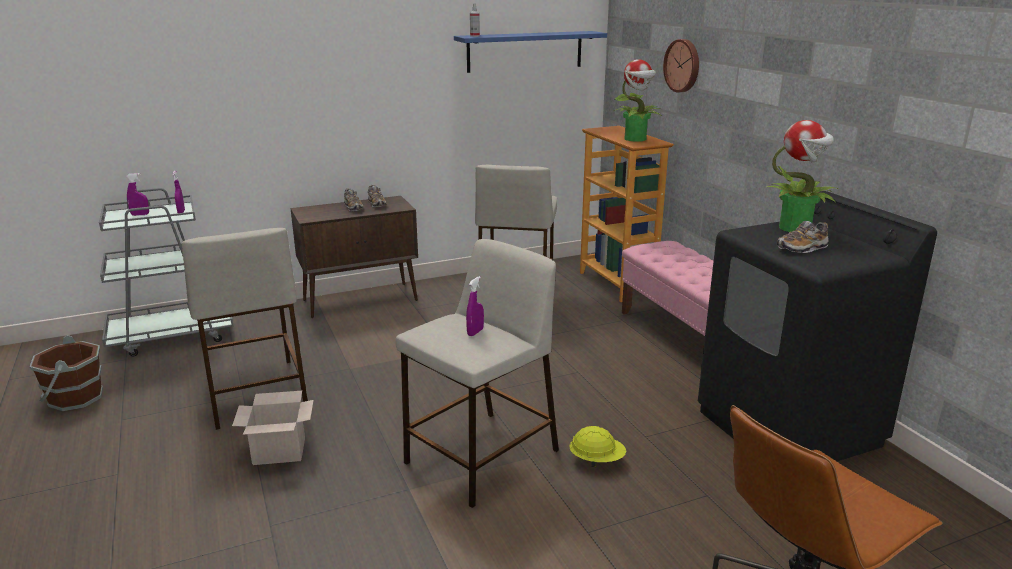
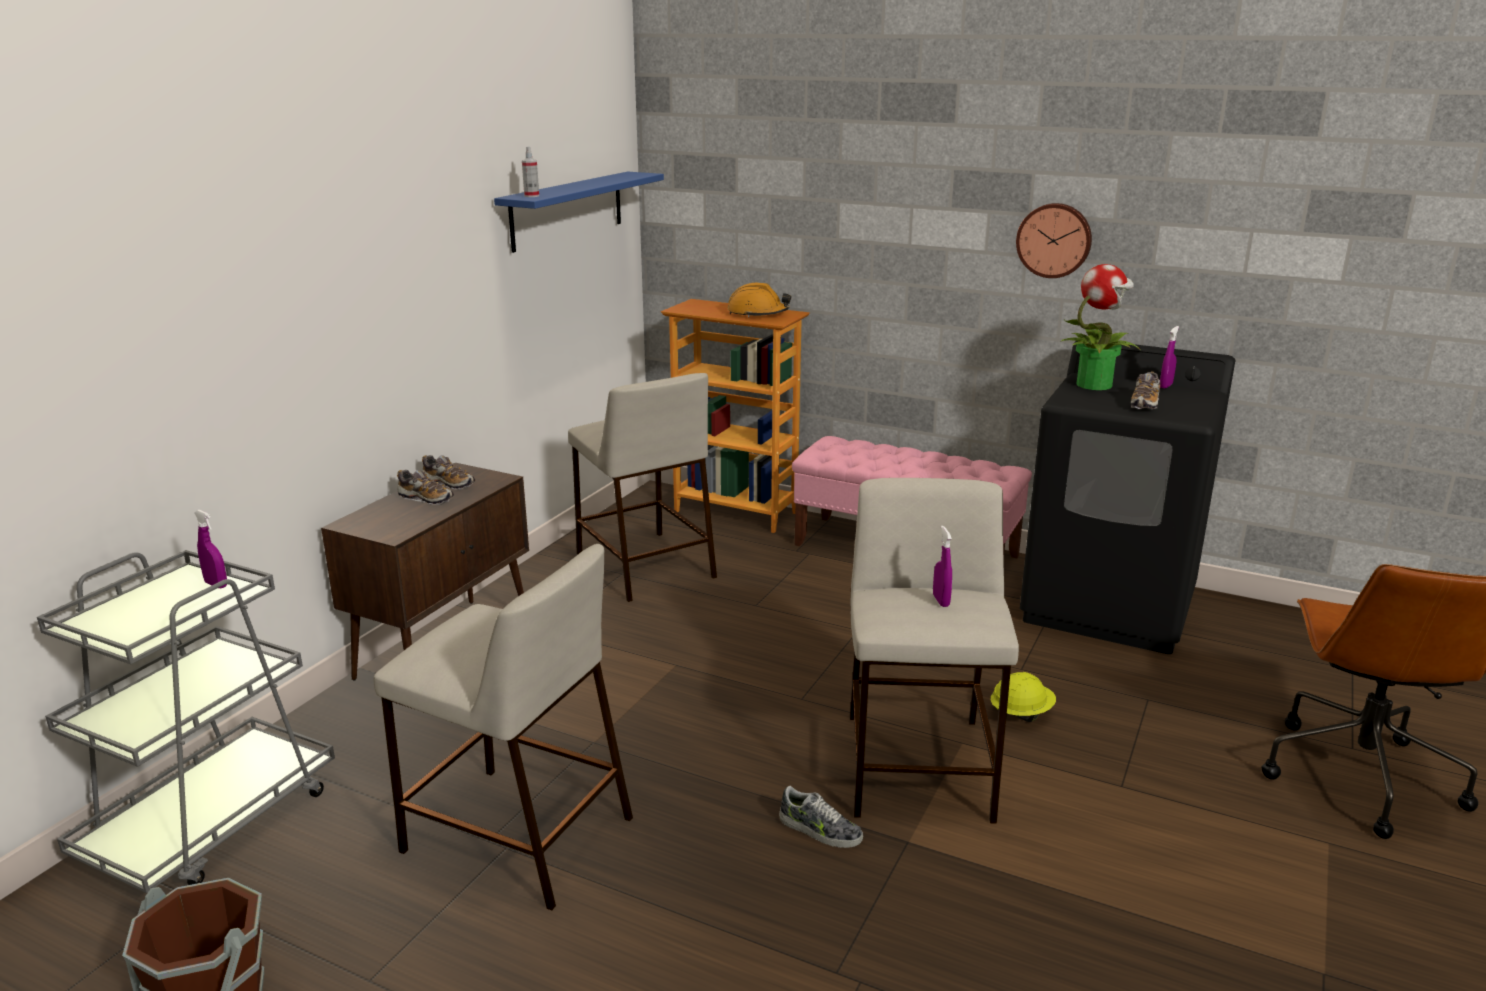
camera: 40 degrees left, 0 degrees up
purple spray bottle [126,173,149,216] -> purple spray bottle moved to [1160,326,1179,389]
cardboard box [232,391,314,465] -> none
potted plant [614,59,662,142] -> orange hard hat [727,283,791,317]
wall clock [663,39,699,92] -> wall clock moved to [1016,203,1092,278]
none -> shoe [779,786,863,848]

